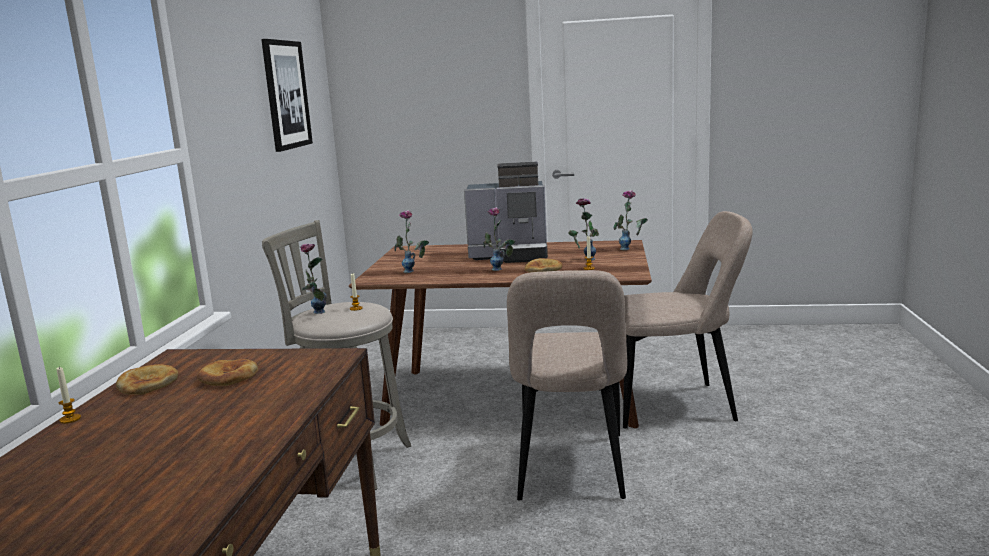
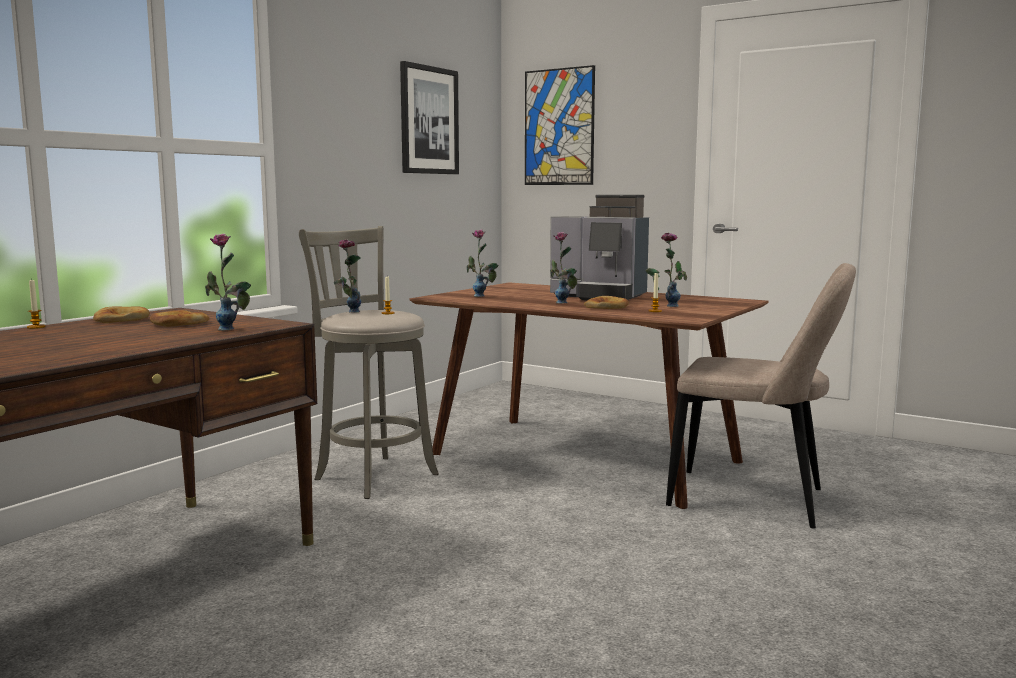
camera: 25 degrees right, 5 degrees down
beige chair [507,270,628,500] -> none
vase [614,190,648,250] -> vase moved to [205,233,251,331]
none -> picture [525,65,595,185]

